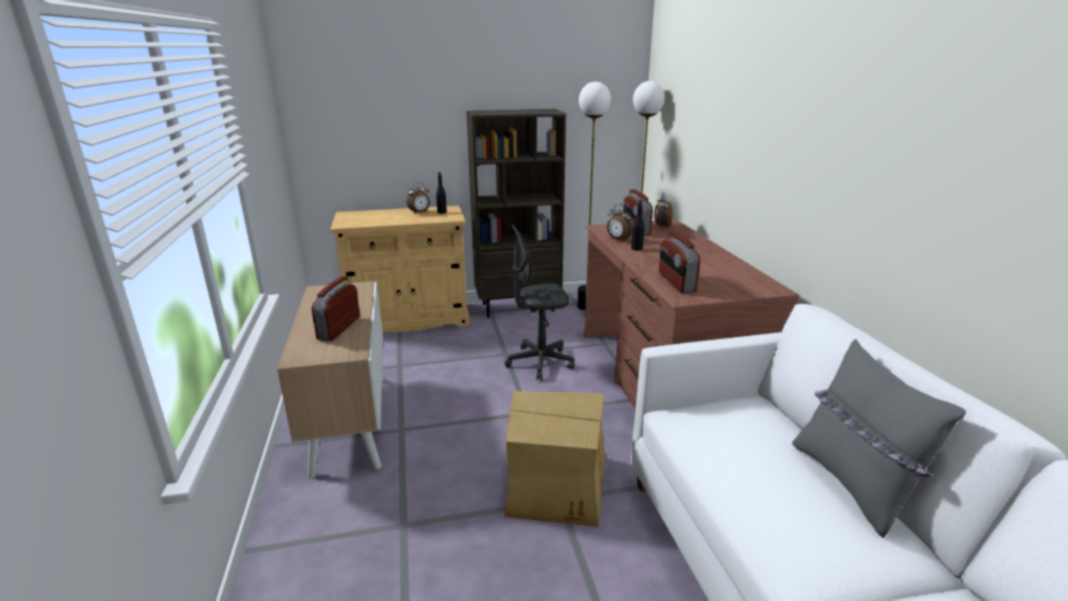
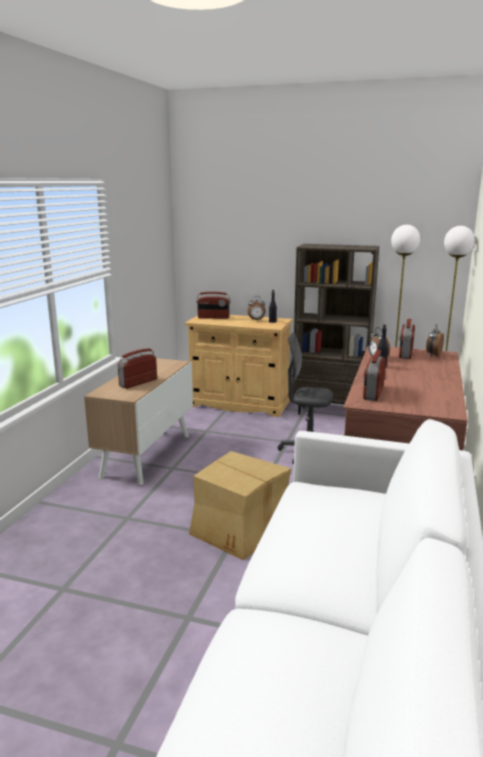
camera: 30 degrees right, 5 degrees down
grey pillow [792,339,966,538] -> none
none -> radio [196,292,230,319]

